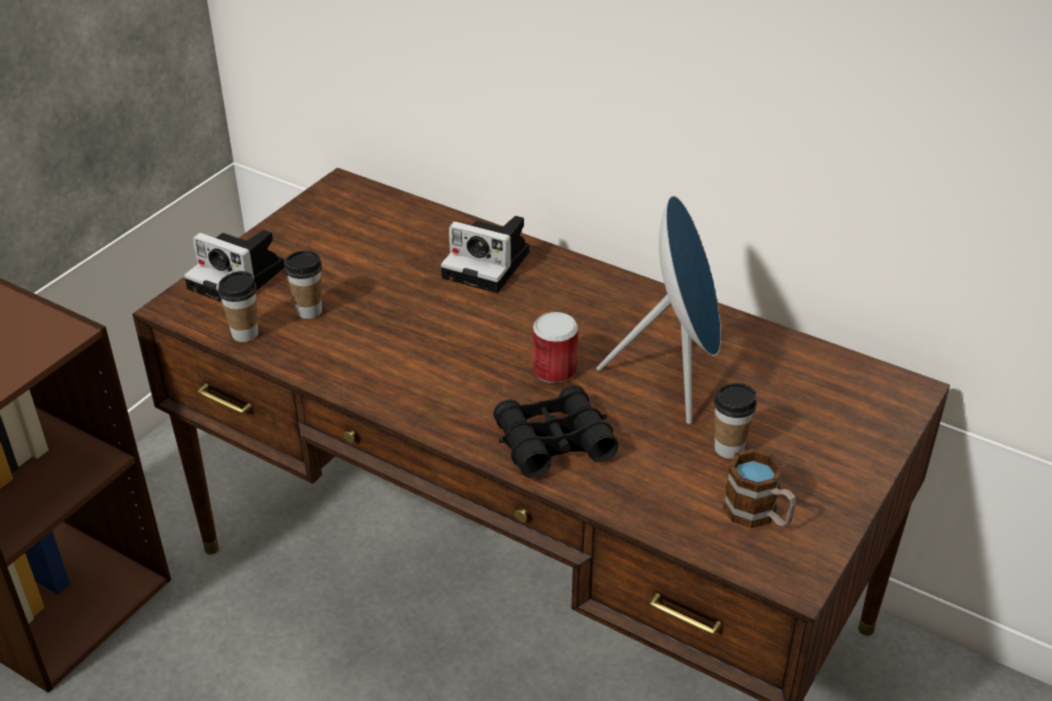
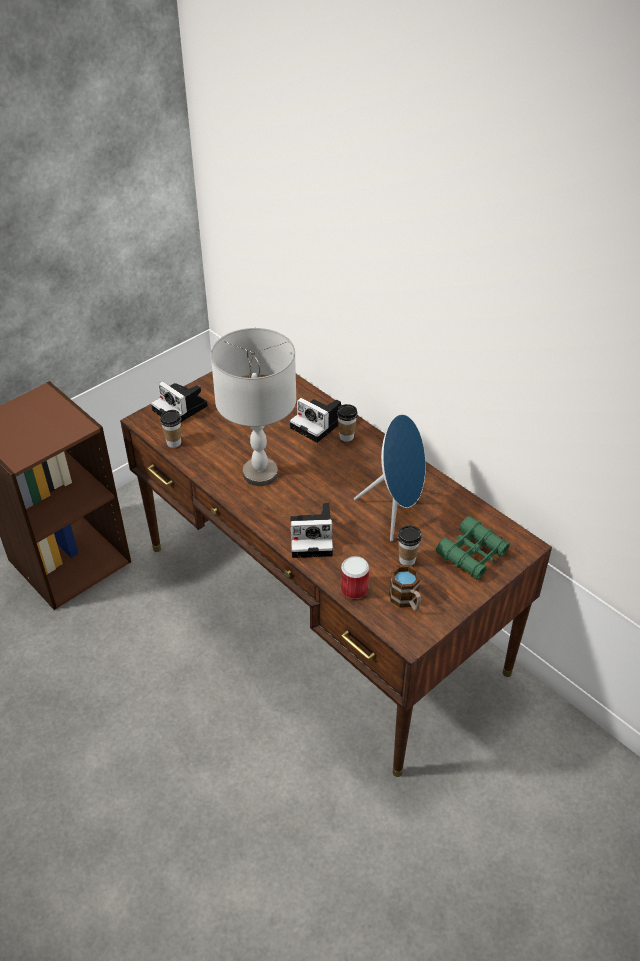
camera: 15 degrees right, 5 degrees up
cup [285,251,322,319] -> cup moved to [337,404,358,442]
black binoculars [493,385,619,478] -> camera [290,503,333,558]
can [533,312,578,384] -> can moved to [341,556,369,599]
none -> grey table lamp [211,328,296,486]
none -> green binoculars [436,516,510,580]

